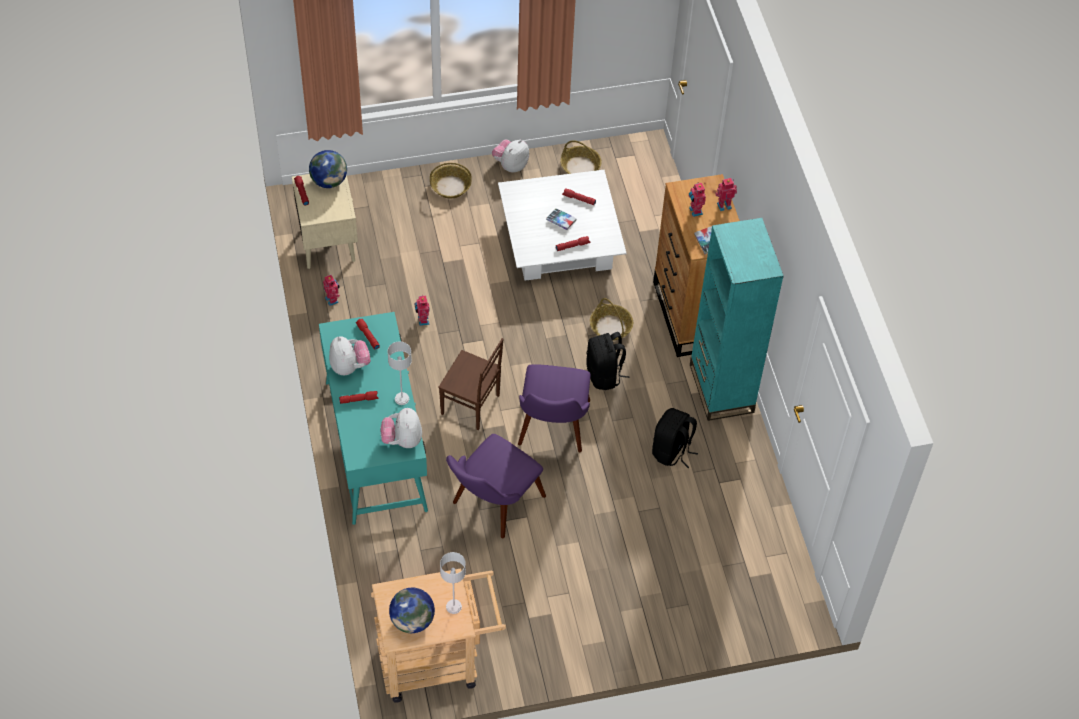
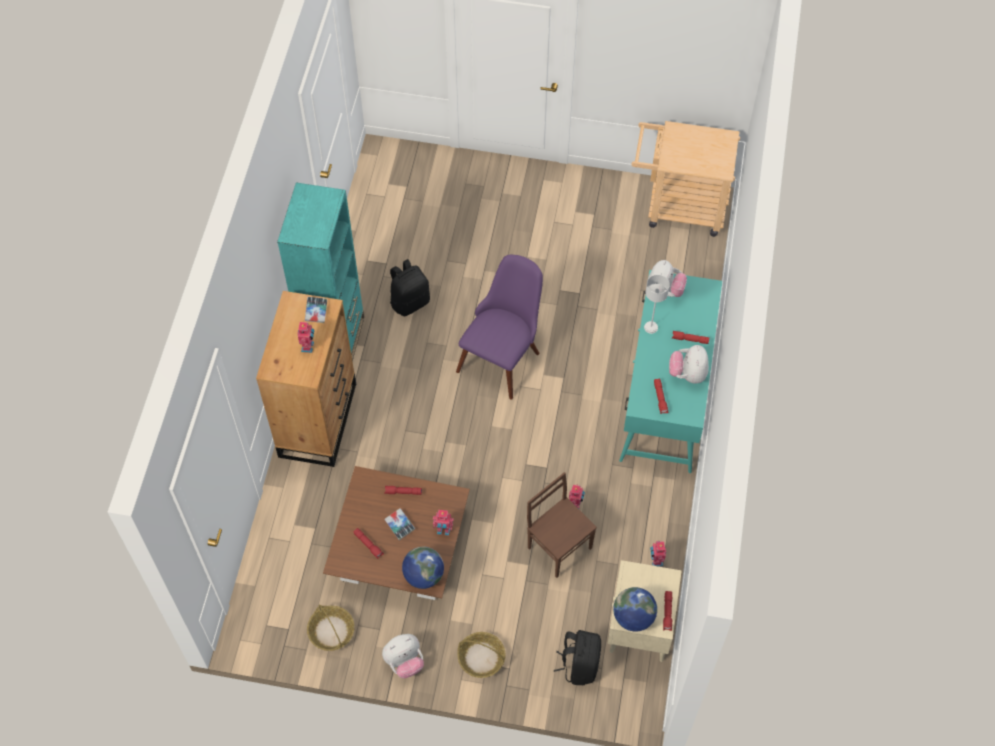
camera: 155 degrees left, 5 degrees up
globe [389,588,435,633] -> globe moved to [402,547,444,589]
brown chair [438,338,504,430] -> brown chair moved to [527,472,597,578]
grey table lamp [440,552,466,614] -> none
purple chair [446,434,546,538] -> none
white coffee table [498,170,627,281] -> brown coffee table [323,466,470,600]
black backpack [586,332,629,390] -> black backpack moved to [554,630,601,685]
basket [590,298,633,341] -> none
toy robot [715,178,737,211] -> toy robot moved to [433,510,454,536]

